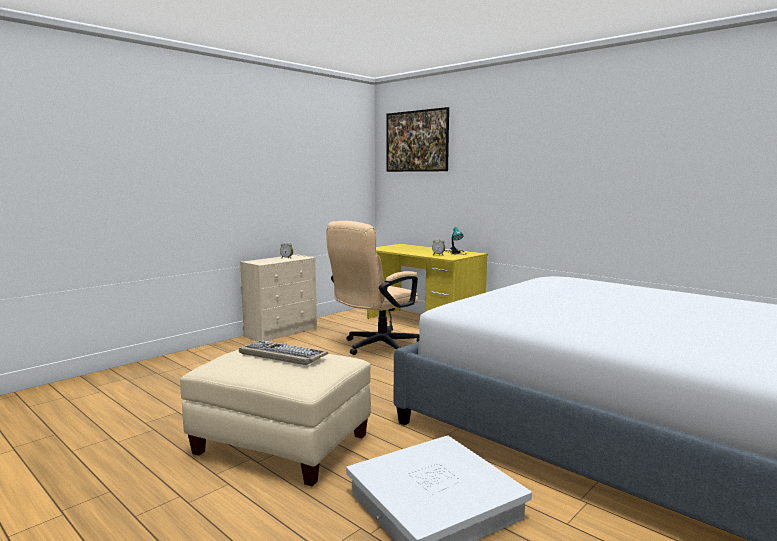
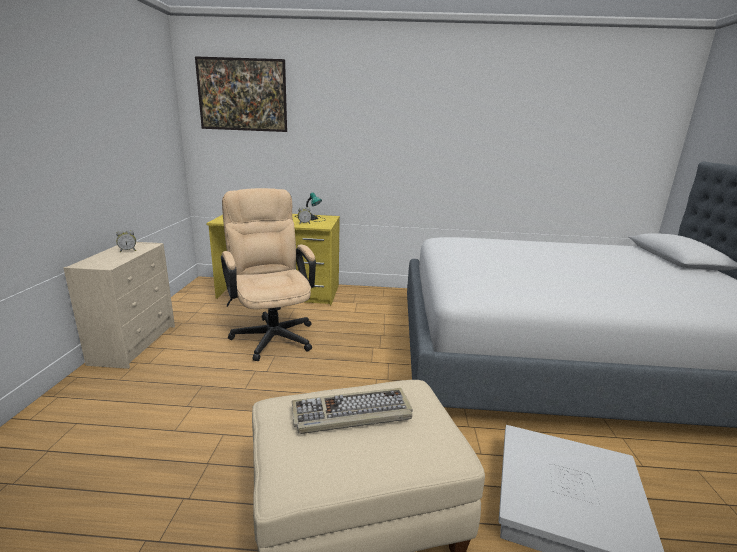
camera: 40 degrees left, 10 degrees up
beige office chair [326,221,419,355] -> beige office chair turned 150 degrees clockwise [221,188,316,361]

